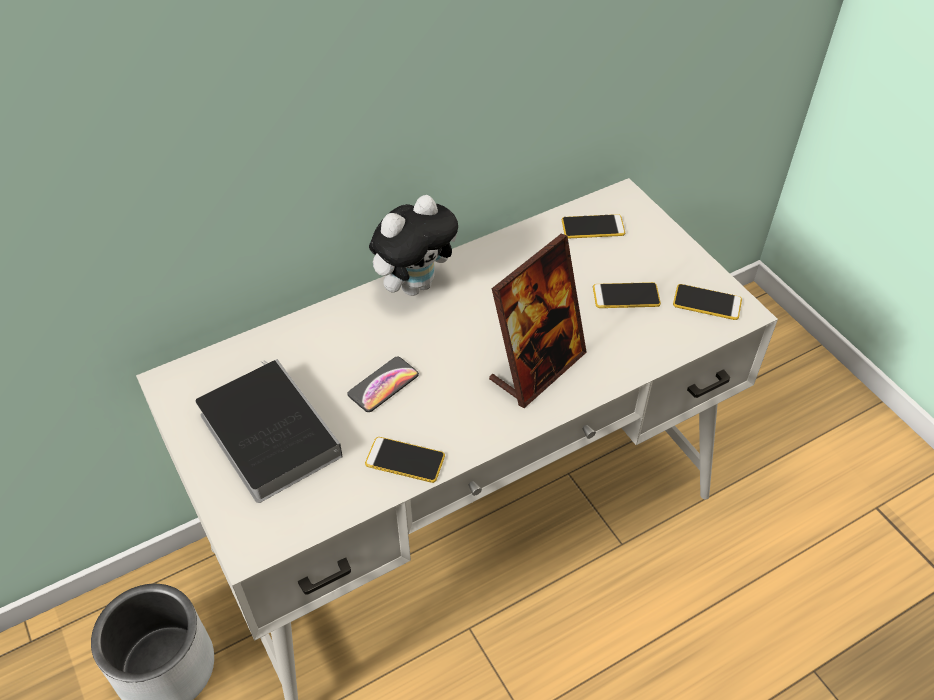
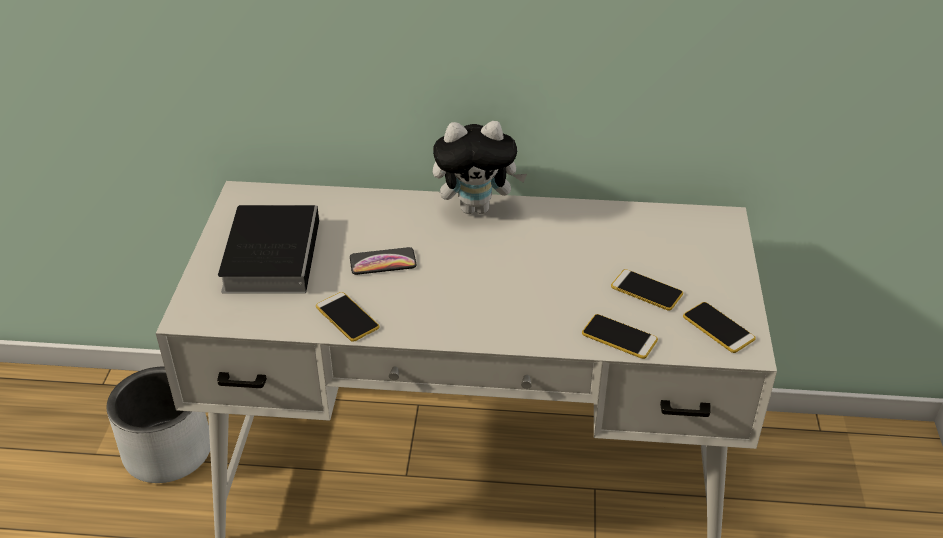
camera: 35 degrees right, 10 degrees down
picture frame [489,234,587,408] -> none
phone [562,214,625,238] -> phone moved to [582,314,658,359]

